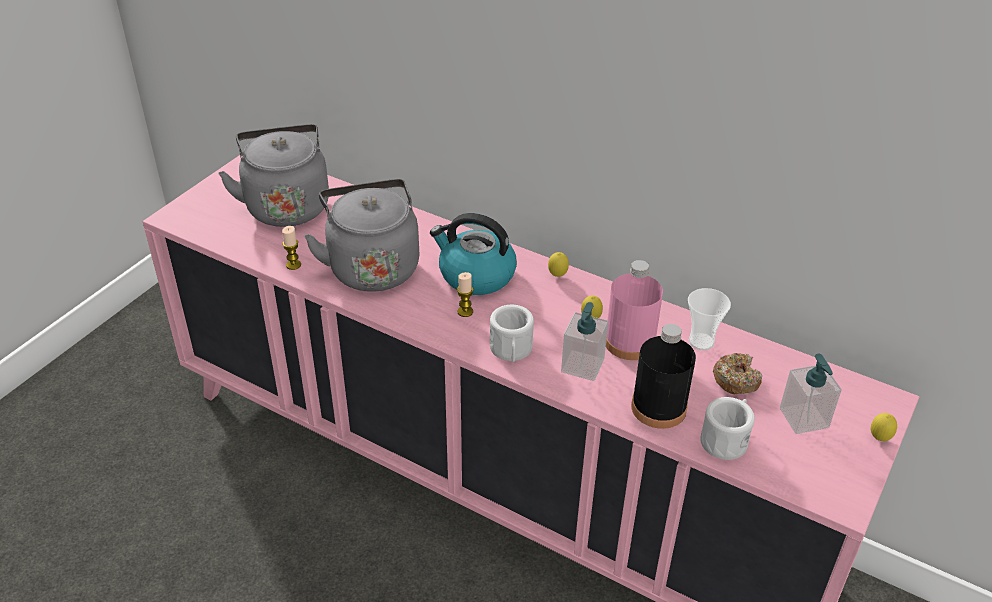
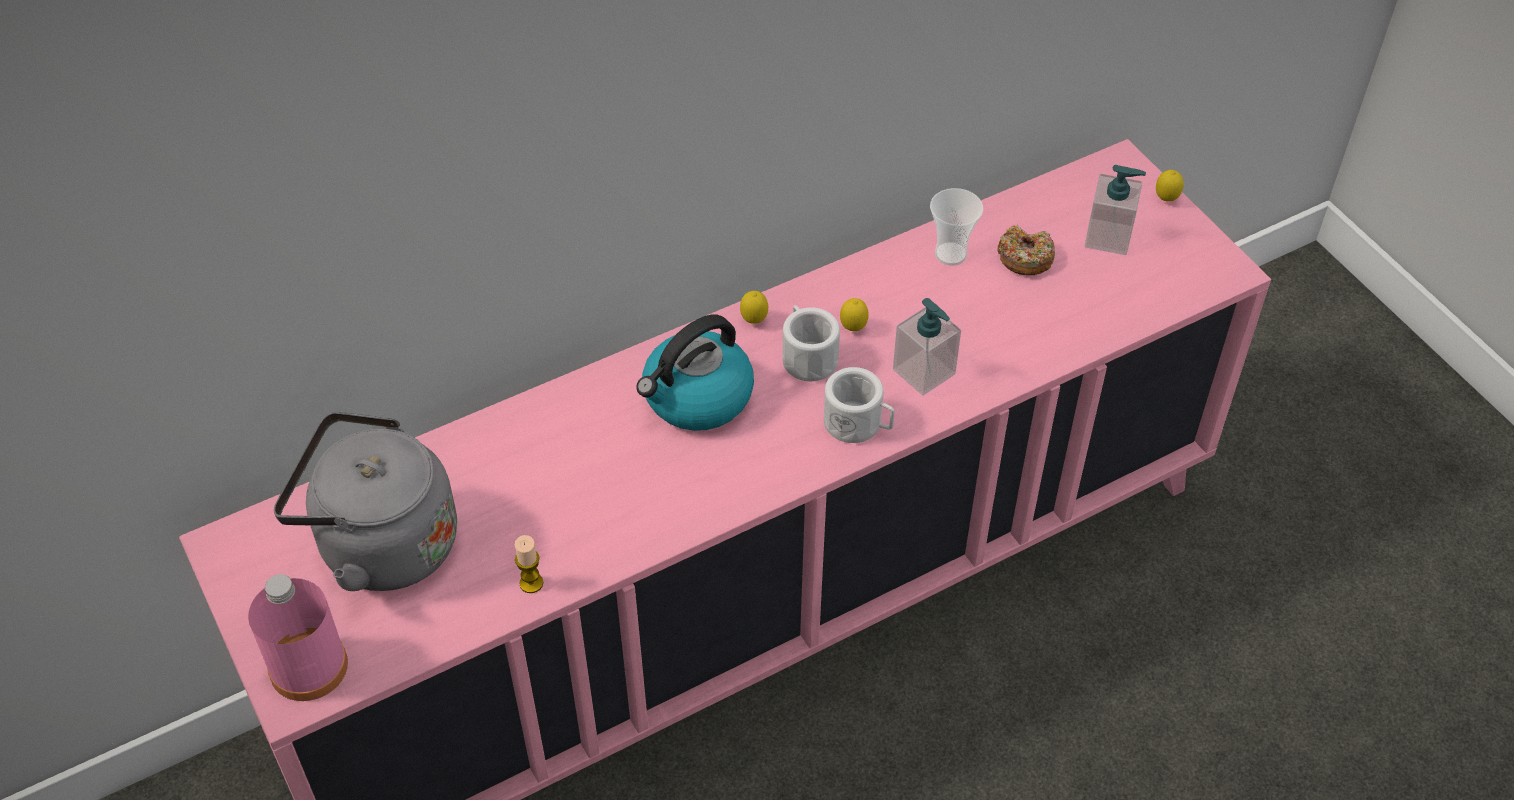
camera: 60 degrees left, 10 degrees up
grey kettle [304,179,419,292] -> none
candle [457,272,473,317] -> none
pink bottle [606,260,663,360] -> pink bottle moved to [248,574,348,701]
black bottle [631,324,696,429] -> none
white mug [700,397,755,460] -> white mug moved to [782,305,840,381]

